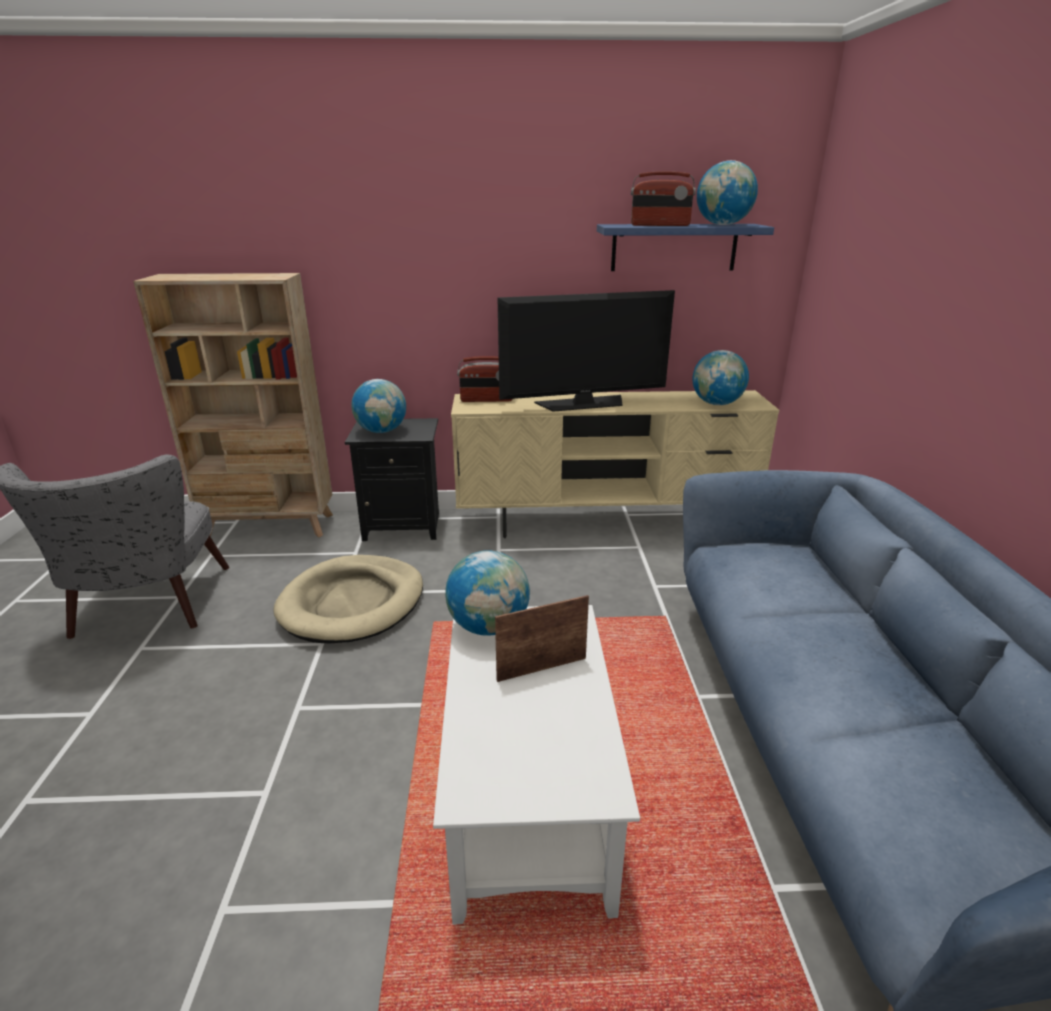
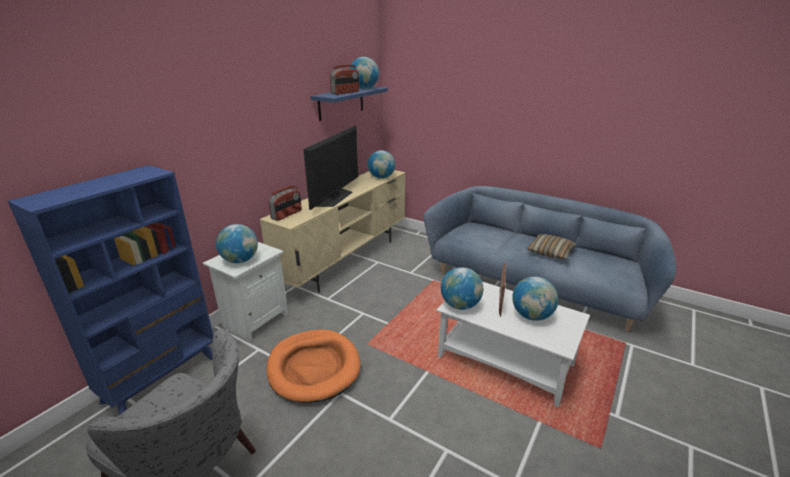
camera: 55 degrees left, 0 degrees up
beige bookcase [133,273,333,537] -> blue bookcase [8,165,214,415]
beige dog bed [273,555,423,643] -> orange dog bed [266,330,361,403]
black nightstand [345,418,439,541] -> white nightstand [203,242,288,342]
none -> globe [512,276,558,321]
none -> pillow [527,234,577,259]

